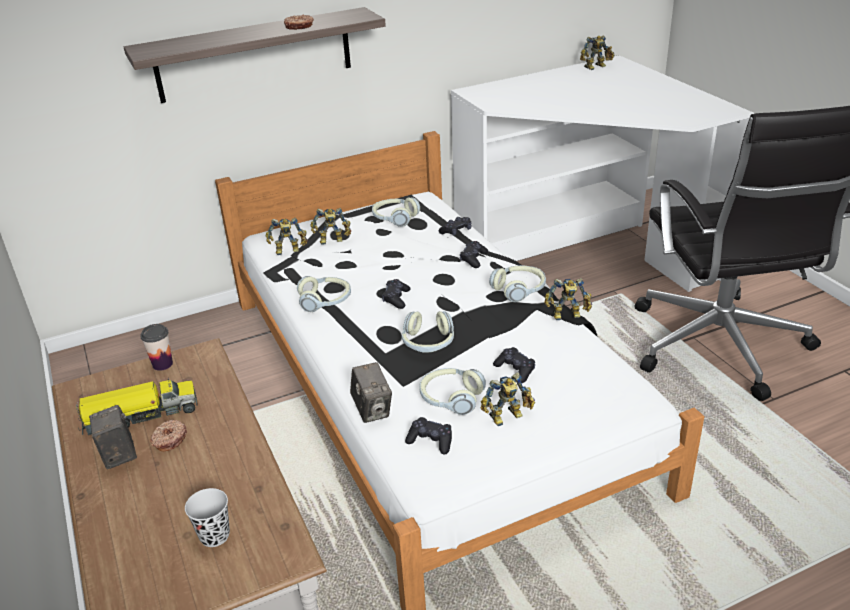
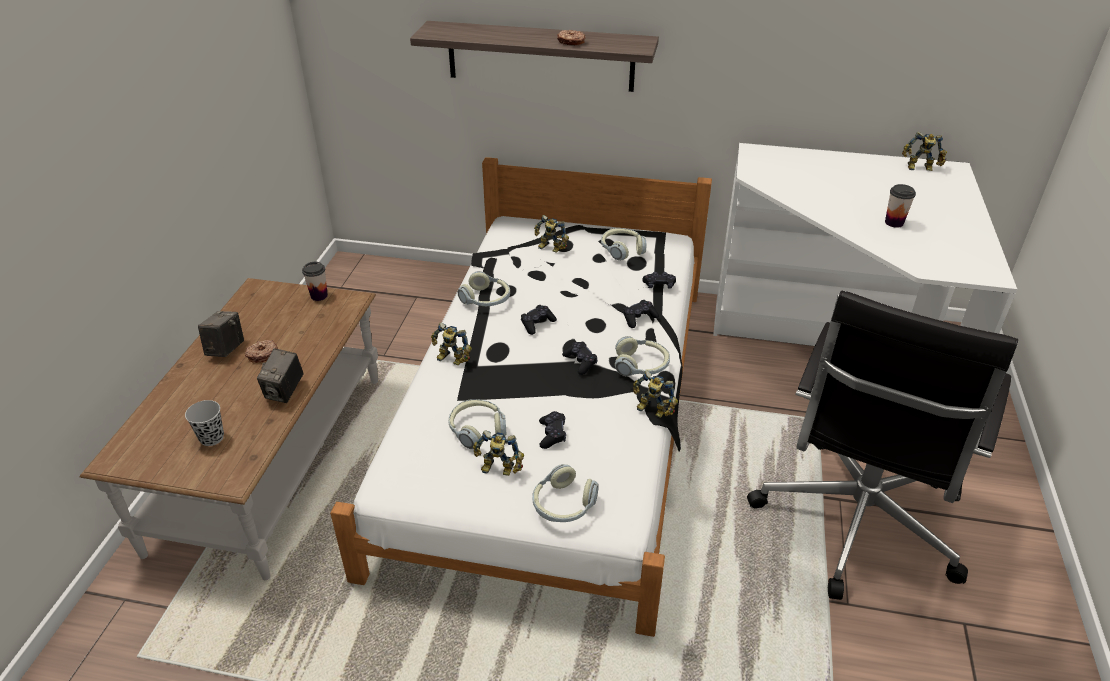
camera: 35 degrees right, 5 degrees up
toy truck [76,378,197,435] -> none
toy robot [266,217,308,255] -> toy robot moved to [431,322,472,365]
camera [350,362,392,423] -> camera moved to [257,348,304,403]
headphones [402,311,454,353] -> headphones moved to [532,464,599,522]
black game controller [405,417,452,454] -> black game controller moved to [562,342,597,375]
none -> cup [885,184,916,228]

